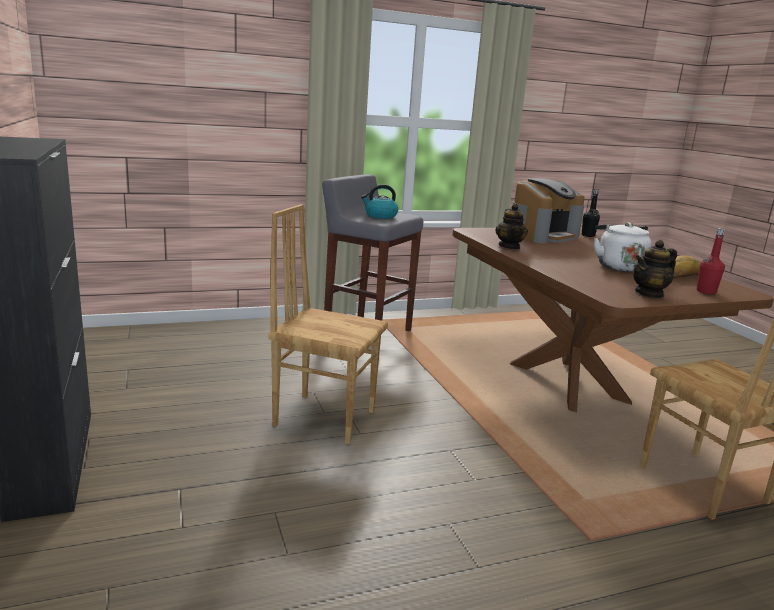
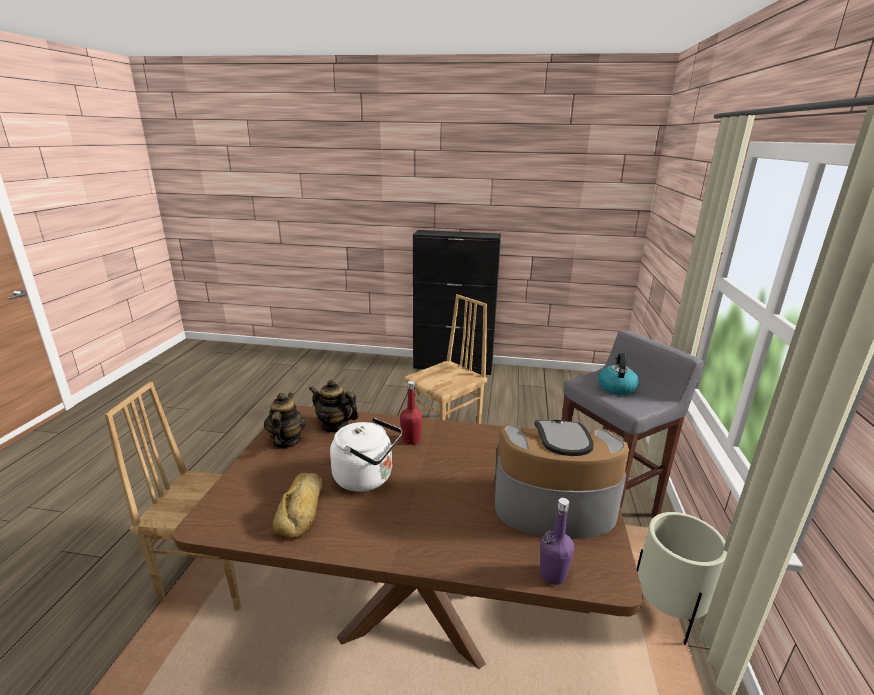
camera: 120 degrees right, 5 degrees up
teapot [495,204,528,249] -> teapot moved to [309,380,359,433]
coffee machine [513,178,585,243] -> coffee machine turned 105 degrees clockwise [494,420,629,539]
black bottle [582,189,600,237] -> purple bottle [540,498,574,585]
red bottle [697,228,725,294] -> red bottle moved to [400,381,423,444]
none -> beige planter [637,512,727,645]

